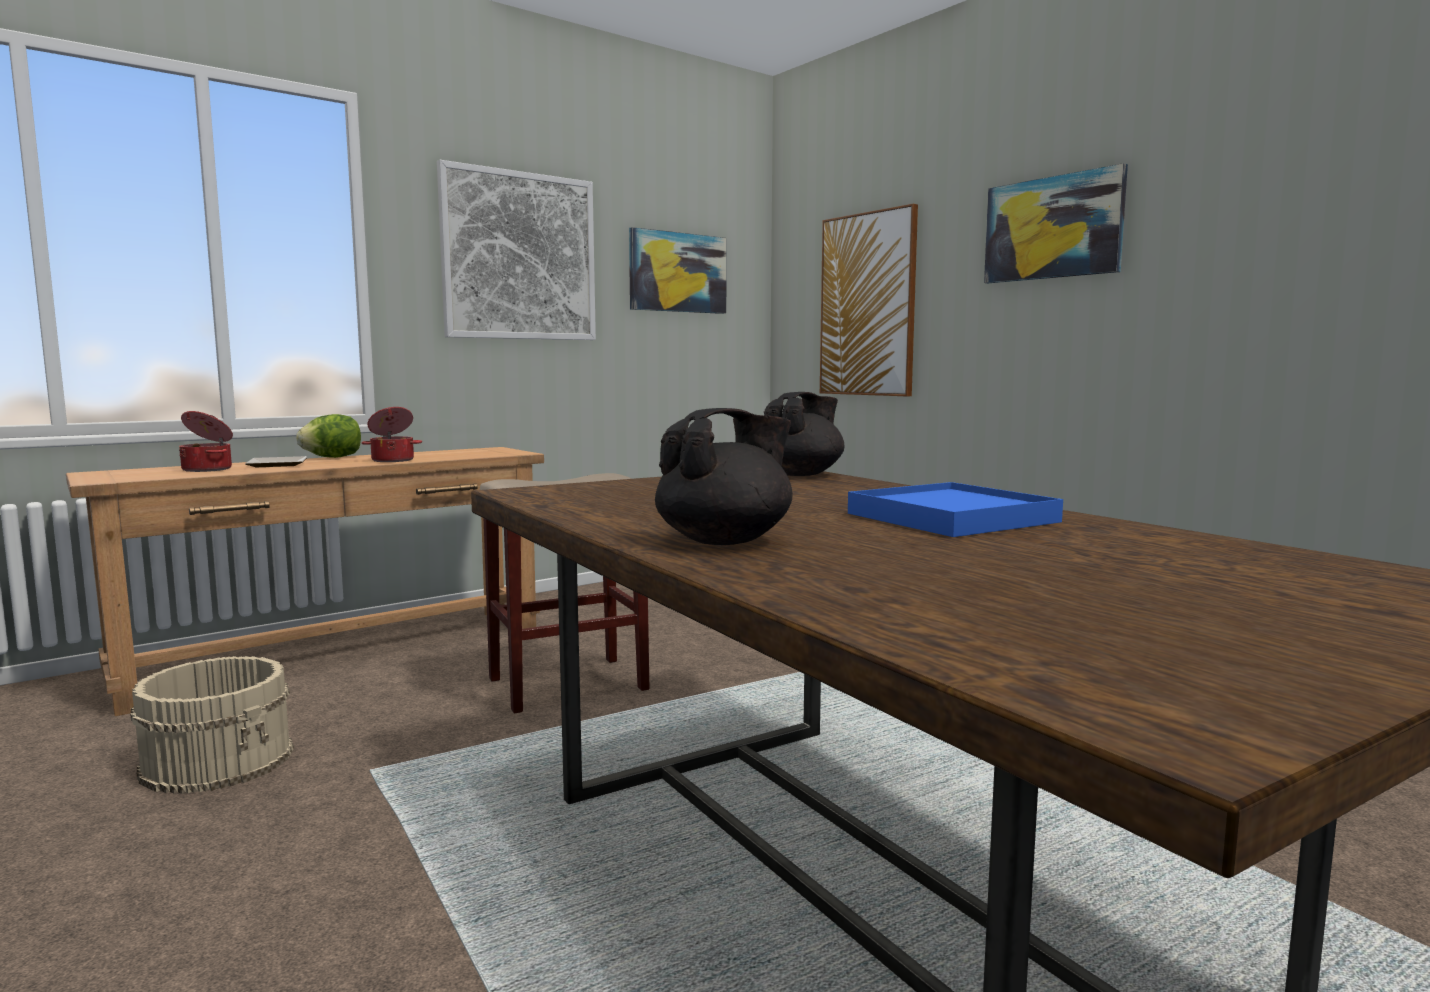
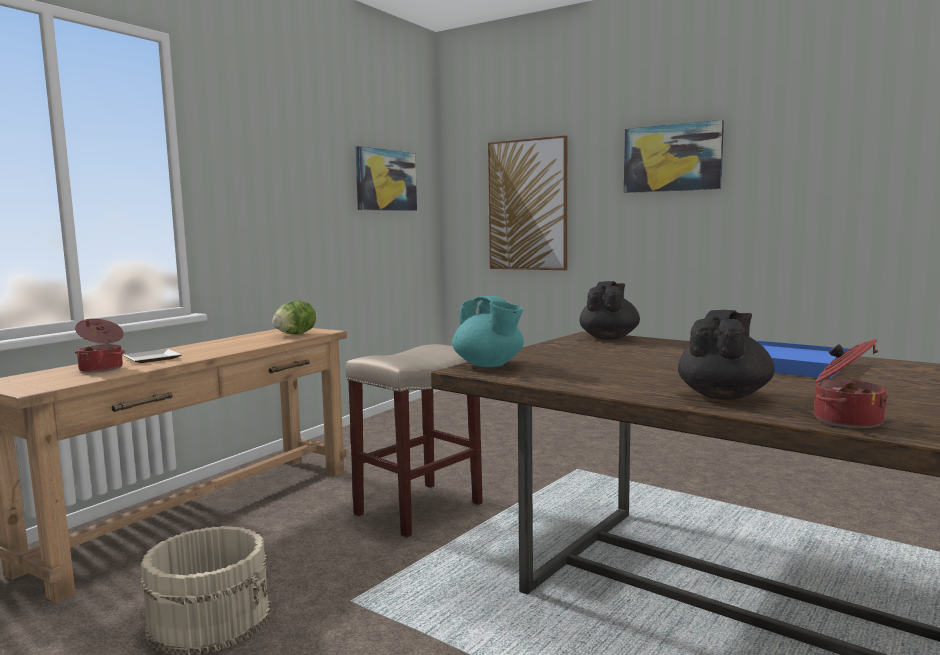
camera: 20 degrees left, 0 degrees up
lettuce [296,414,361,458] -> lettuce moved to [272,301,316,334]
cooking pot [361,407,422,462] -> cooking pot moved to [814,339,888,428]
picture [437,160,596,340] -> none
none -> turquoise teapot [452,296,524,367]

